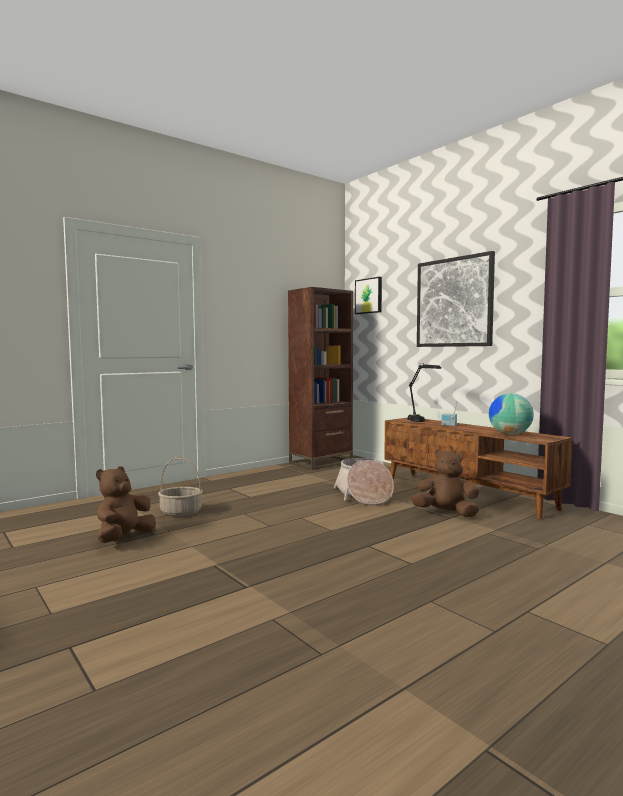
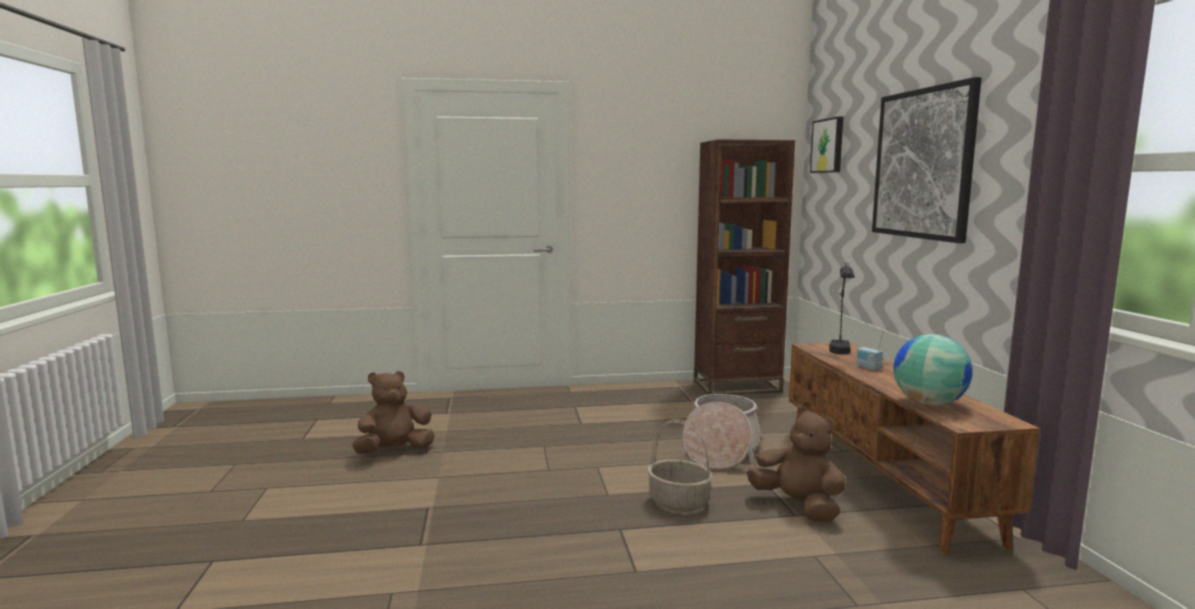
camera: 30 degrees right, 5 degrees up
basket [158,457,203,517] -> basket moved to [647,419,713,512]

